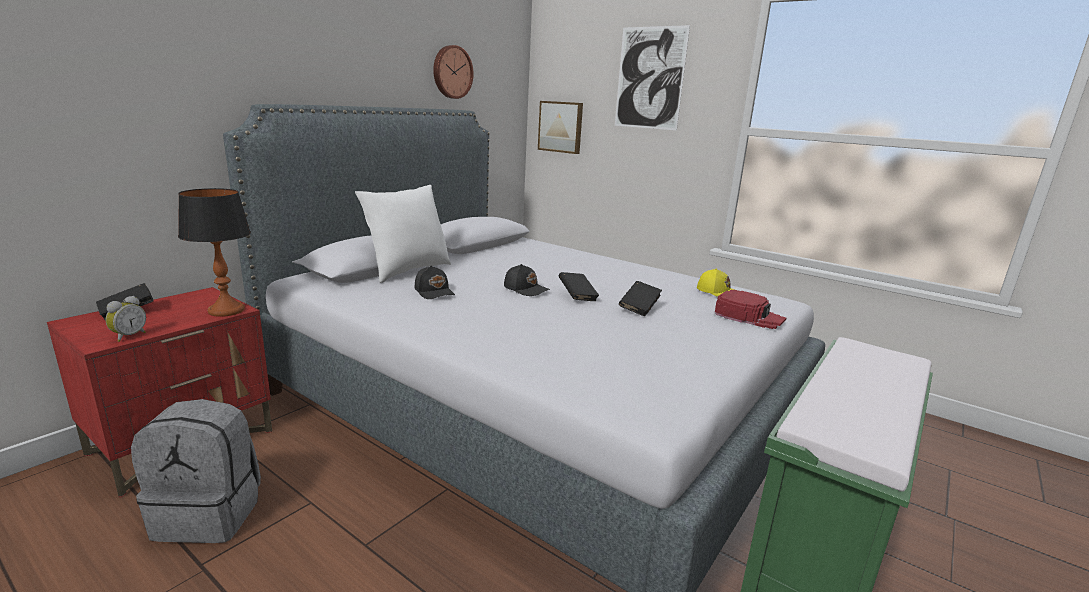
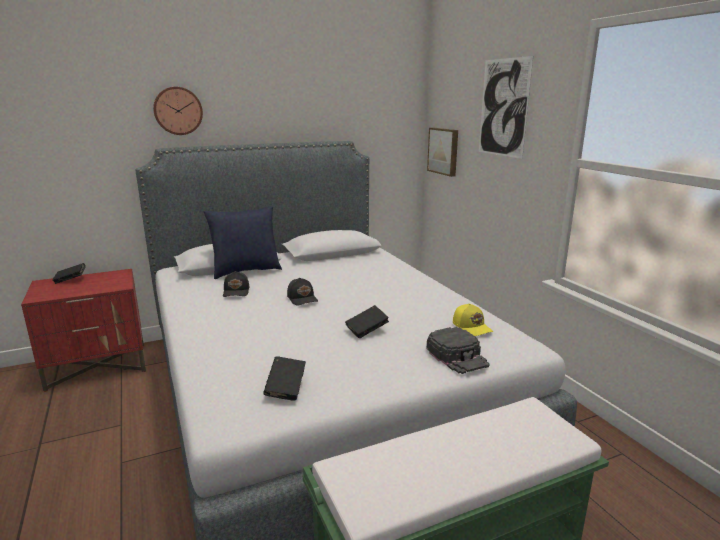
camera: 30 degrees right, 0 degrees up
alarm clock [106,296,146,342] -> none
grey backpack [131,399,261,543] -> none
table lamp [178,188,251,317] -> none
white pillow [355,185,451,283] -> blue pillow [203,206,282,279]
wall clock [433,45,474,99] -> wall clock moved to [153,87,203,135]
black book [559,272,599,301] -> black book moved to [263,356,306,401]
red cap [715,290,786,329] -> black cap [427,327,490,374]

